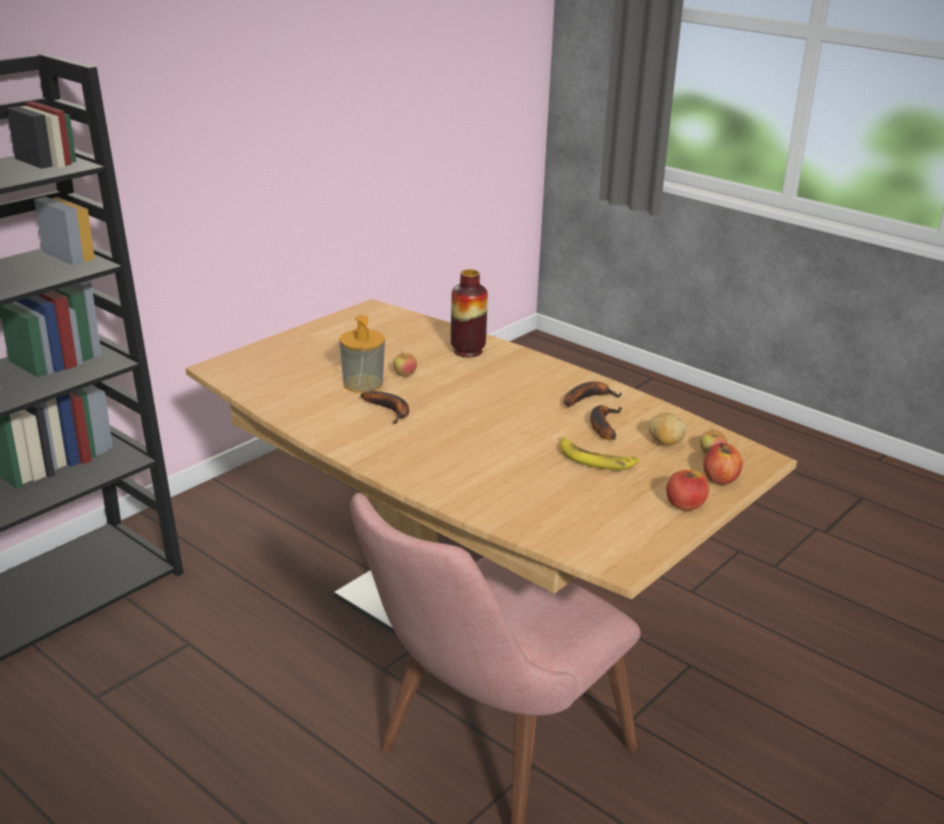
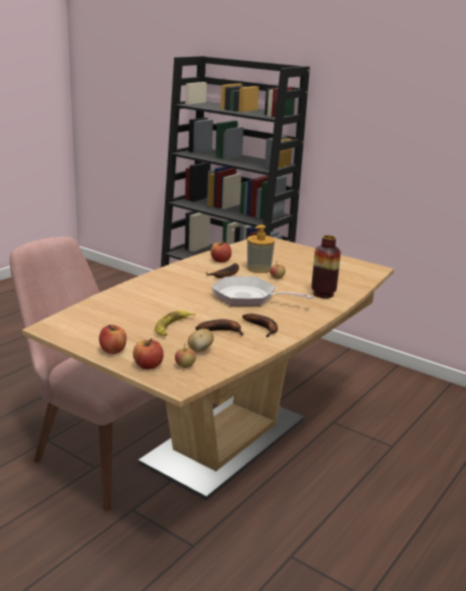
camera: 85 degrees right, 5 degrees down
none -> apple [211,241,232,262]
none -> frying pan [211,276,314,306]

